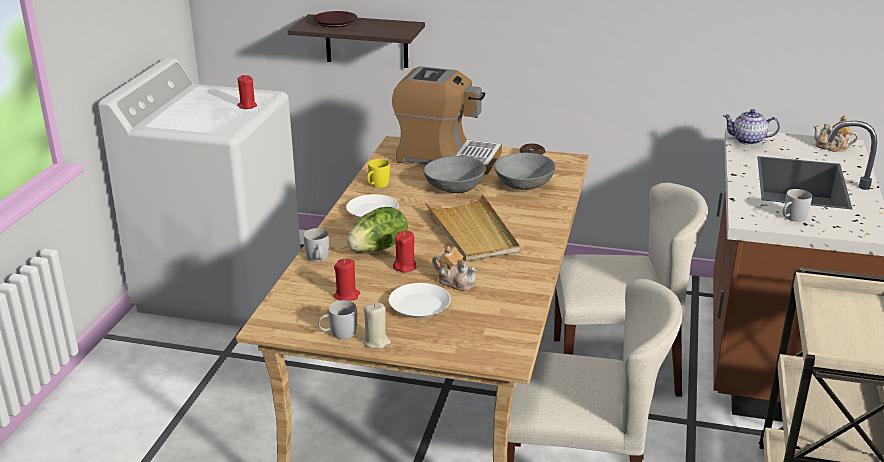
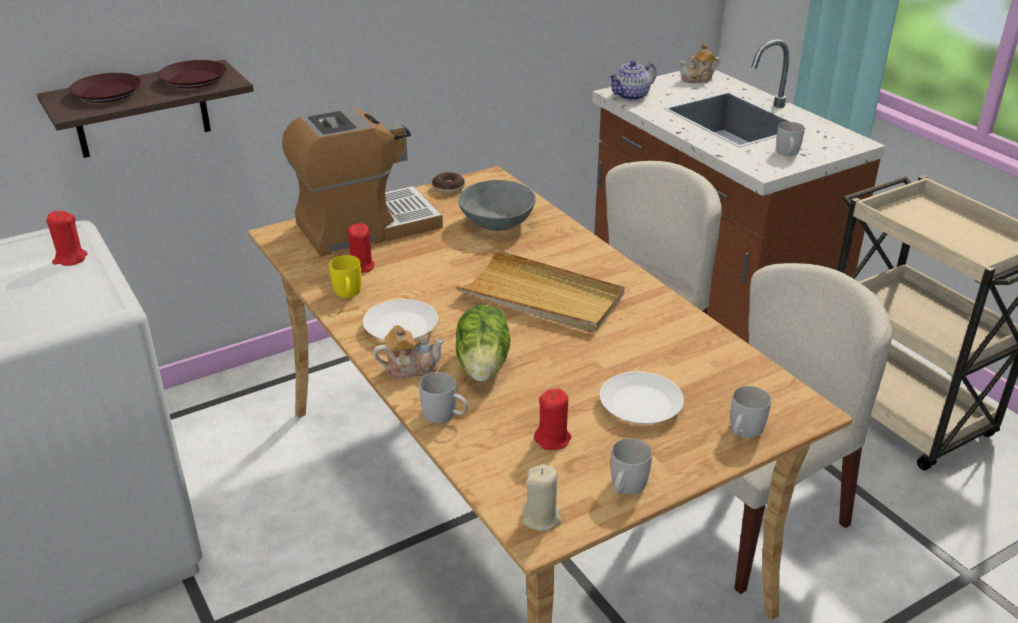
camera: 45 degrees left, 5 degrees up
beige candle [362,302,391,349] -> beige candle moved to [522,465,562,531]
red candle [393,230,416,273] -> red candle moved to [348,223,375,273]
grey bowl [424,156,486,193] -> none
teapot [432,246,478,291] -> teapot moved to [374,325,445,378]
none -> brown plate [158,60,227,88]
none -> white mug [731,386,771,438]

